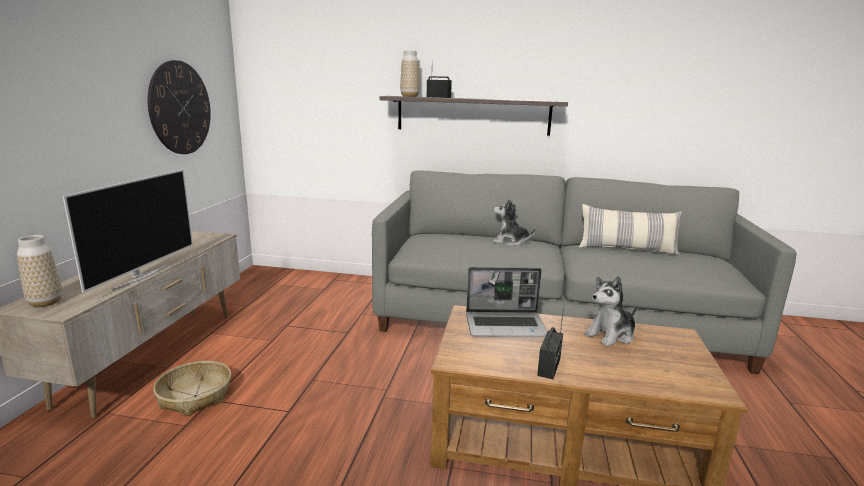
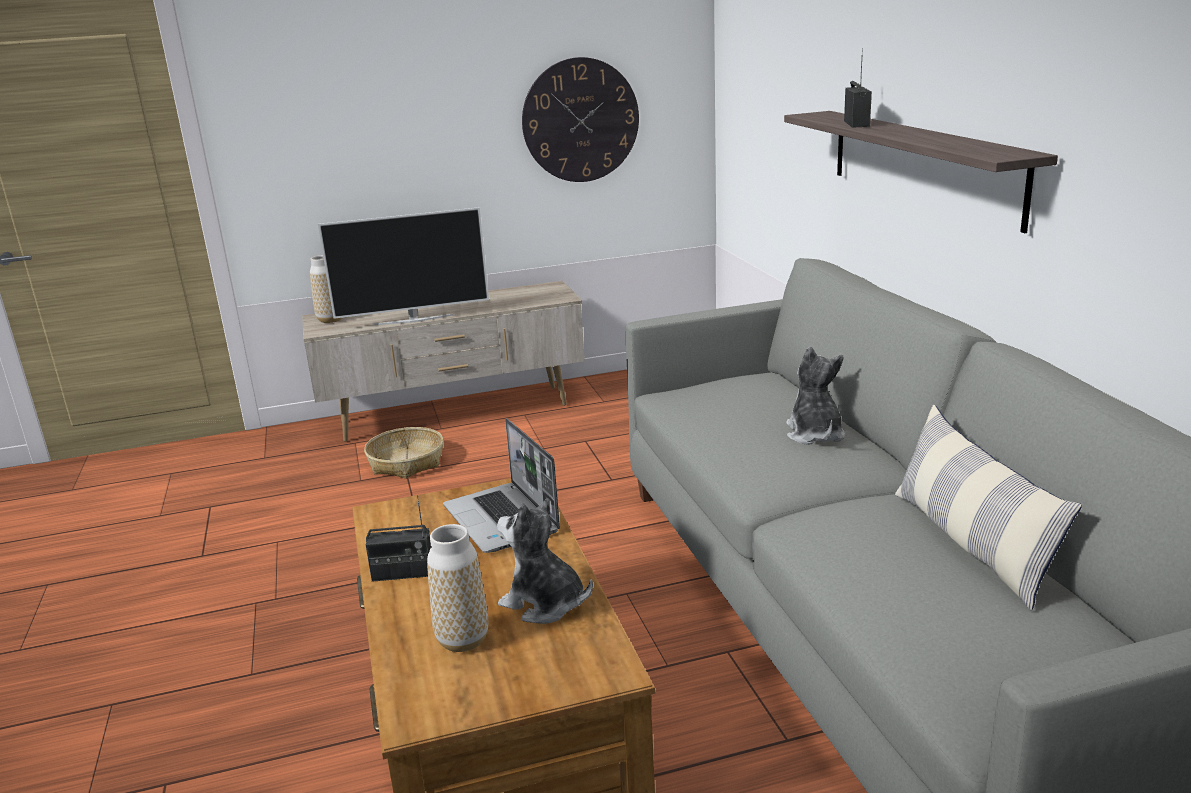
camera: 65 degrees right, 5 degrees up
vase [400,51,420,97] -> vase moved to [427,524,488,652]

